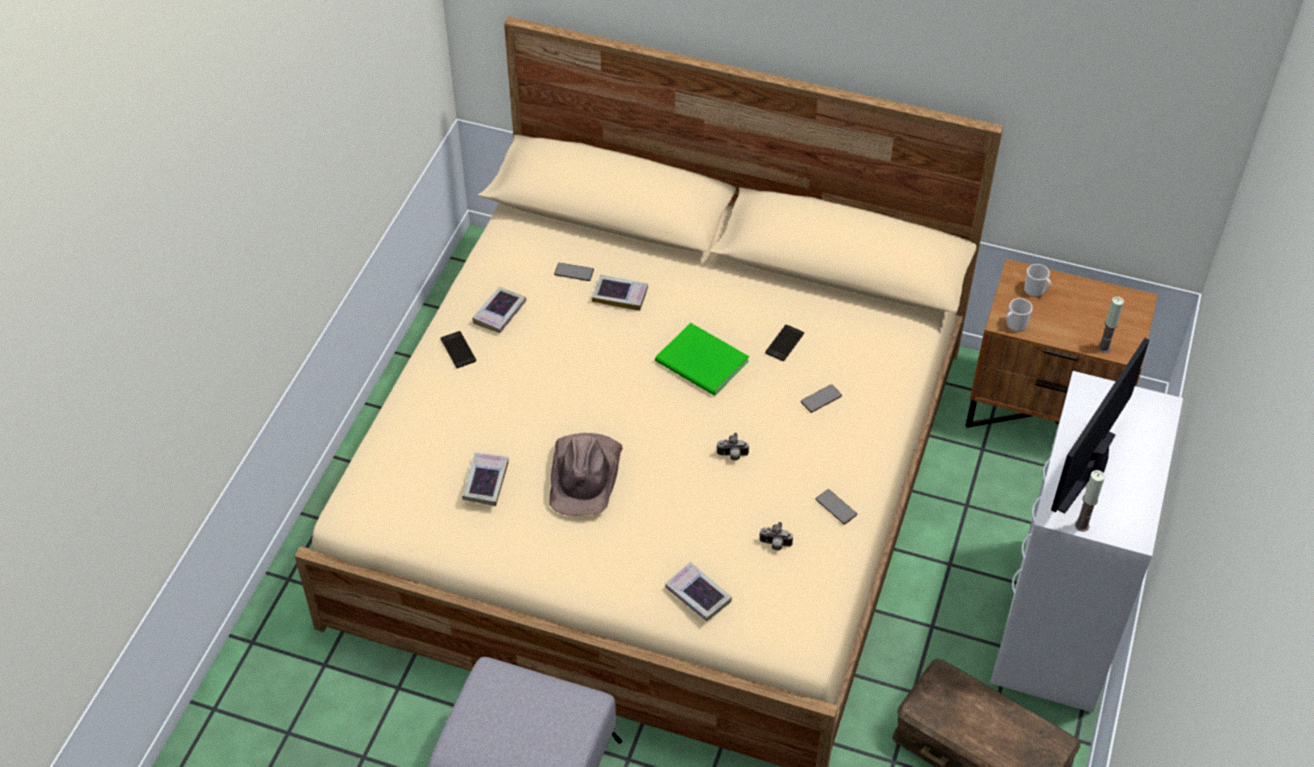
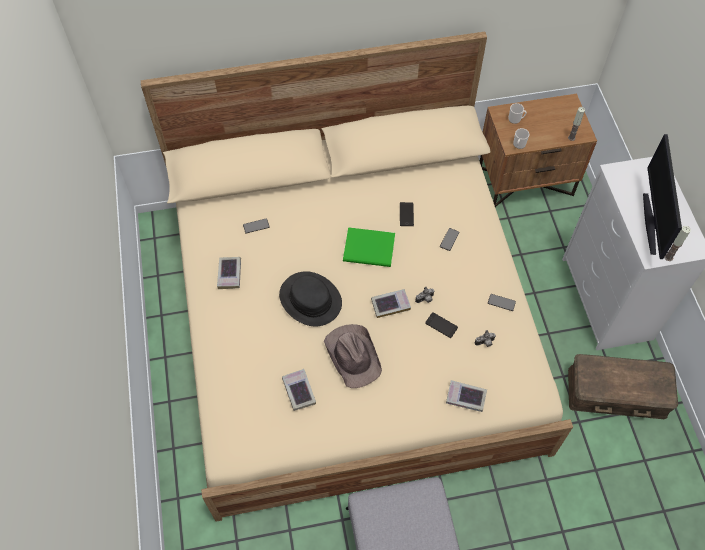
camera: 30 degrees left, 10 degrees up
phone [441,331,476,368] -> phone moved to [425,312,458,338]
book [592,275,648,311] -> book moved to [371,289,411,318]
none -> black hat [279,271,342,326]

